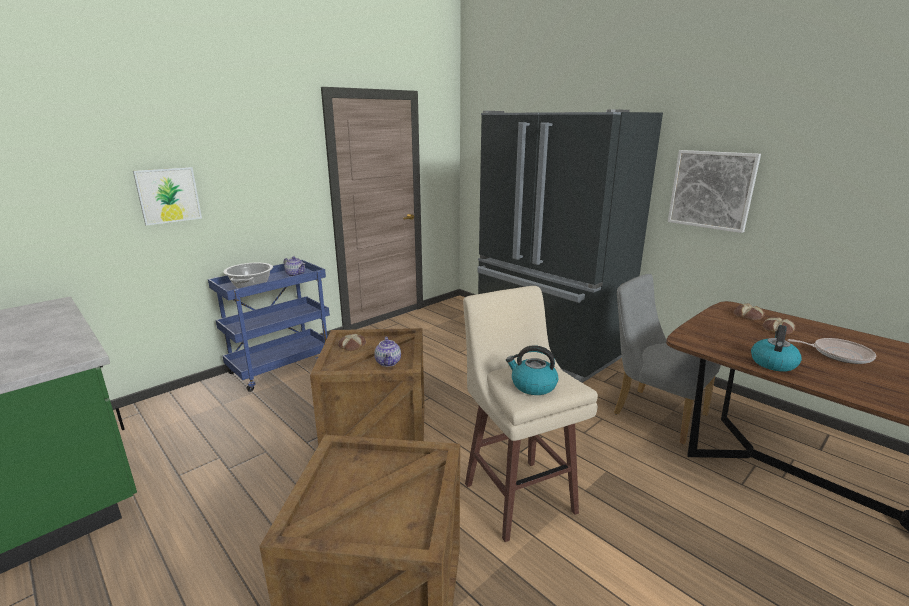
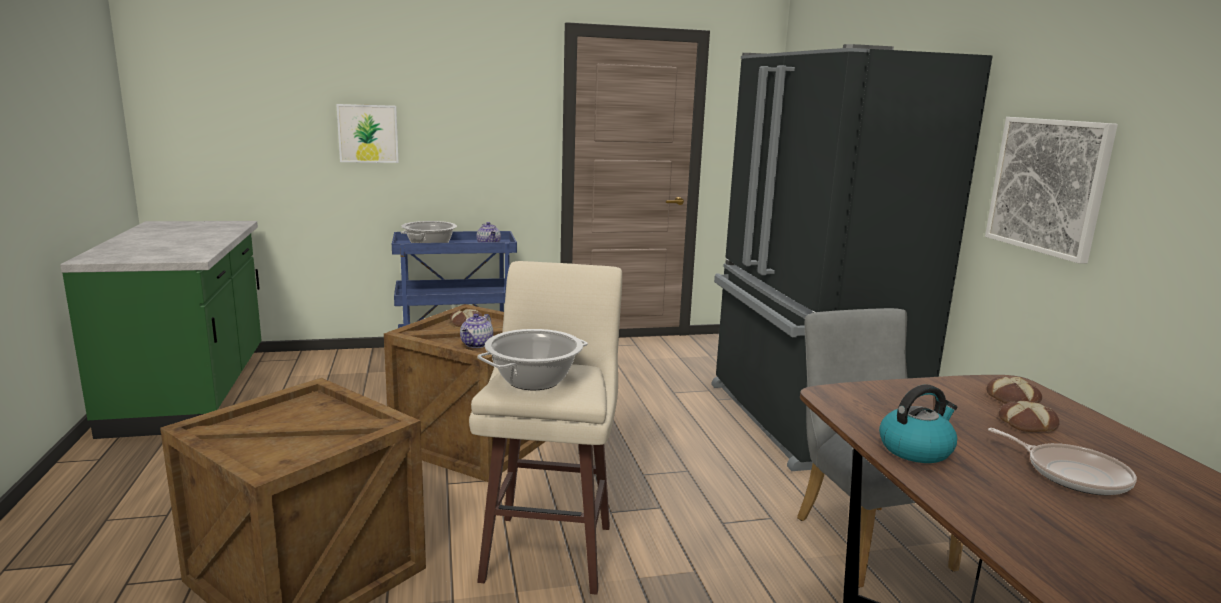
camera: 30 degrees right, 5 degrees down
kettle [506,345,558,395] -> cooking pot [477,329,588,390]

